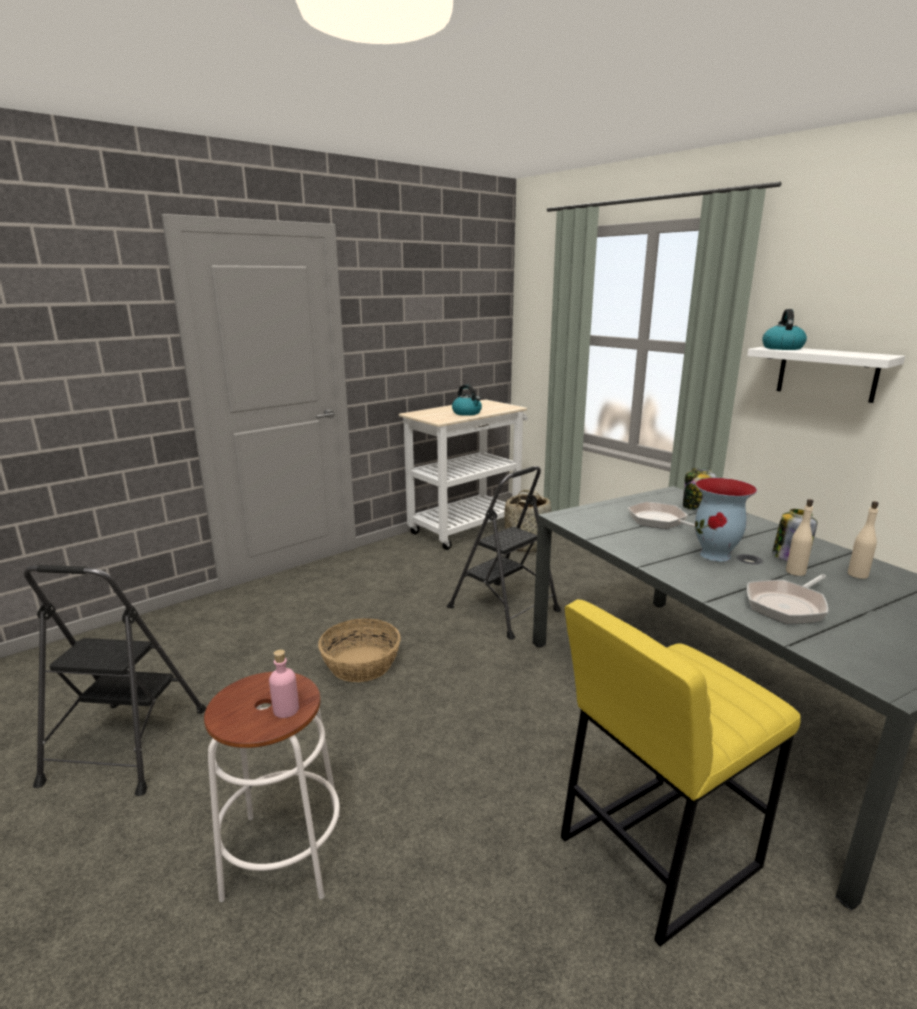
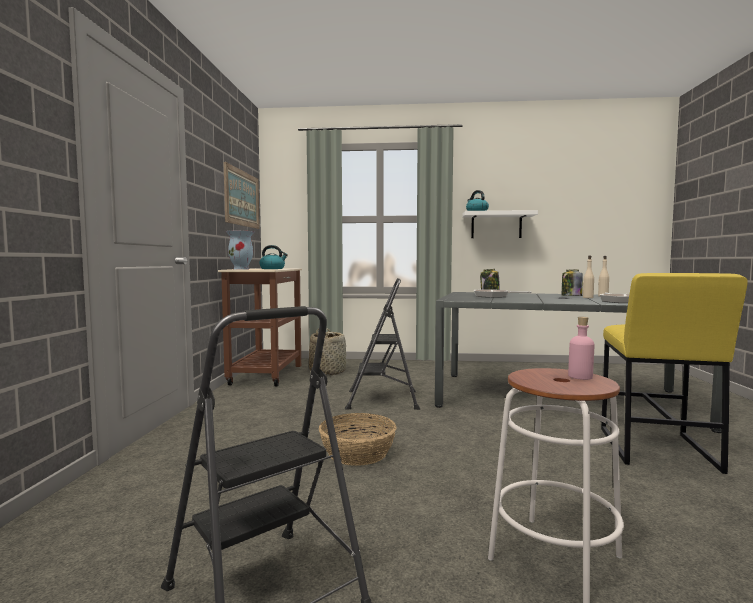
camera: 45 degrees left, 15 degrees down
white cart [399,400,528,550] -> brown cart [218,268,302,387]
vase [695,478,757,562] -> vase moved to [225,231,255,270]
none -> picture [223,162,260,229]

